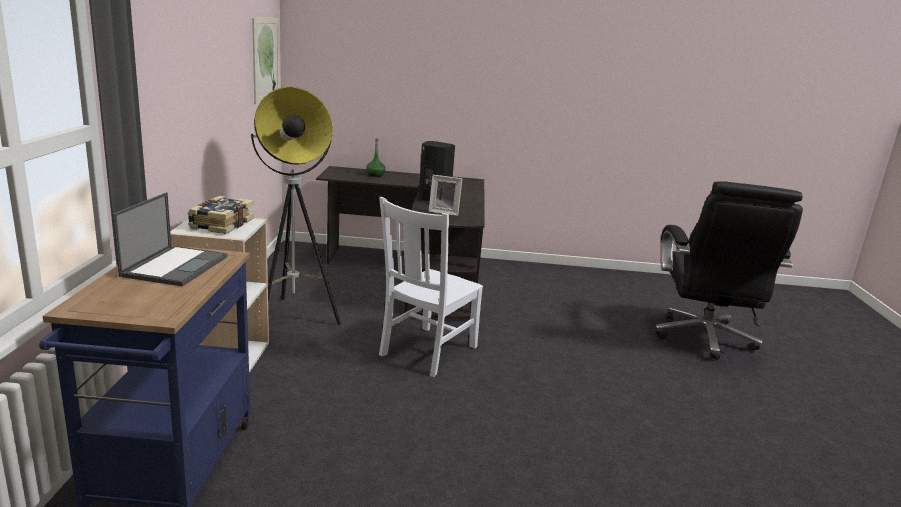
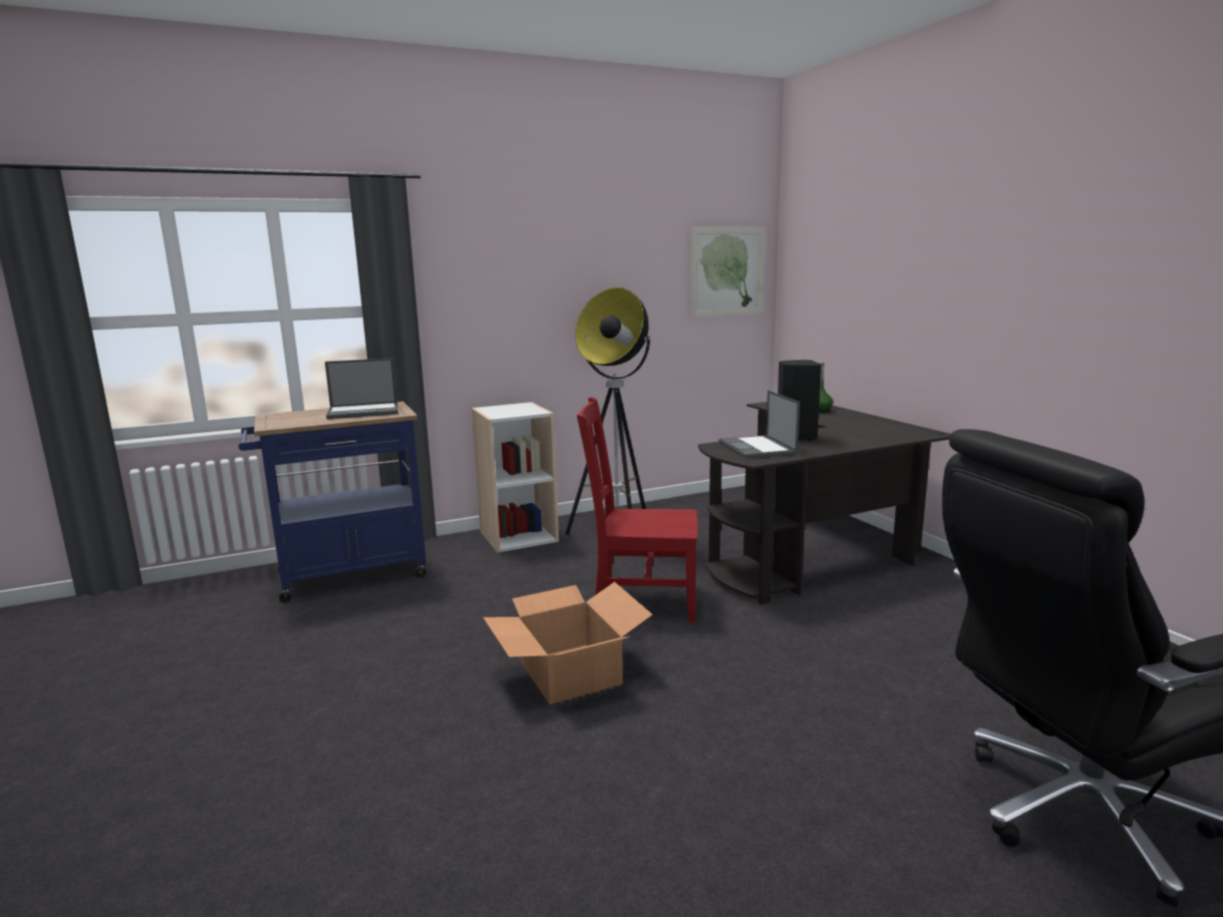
camera: 65 degrees right, 5 degrees down
book [188,196,254,234] -> none
white chair [379,197,483,377] -> red chair [577,397,698,623]
picture frame [429,175,463,216] -> laptop [719,390,800,459]
none -> cardboard box [483,582,653,704]

